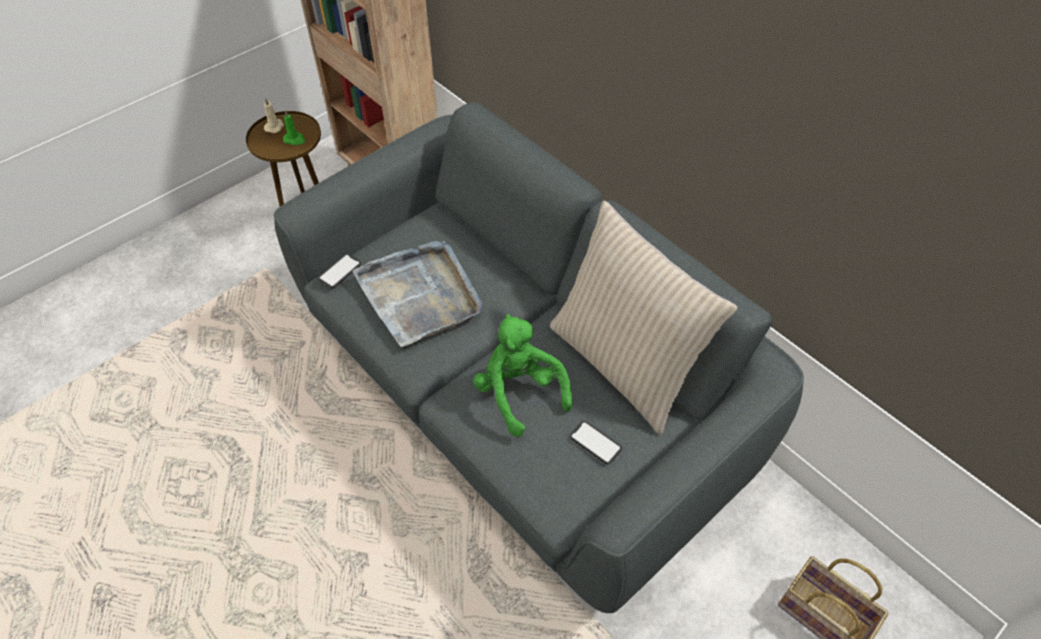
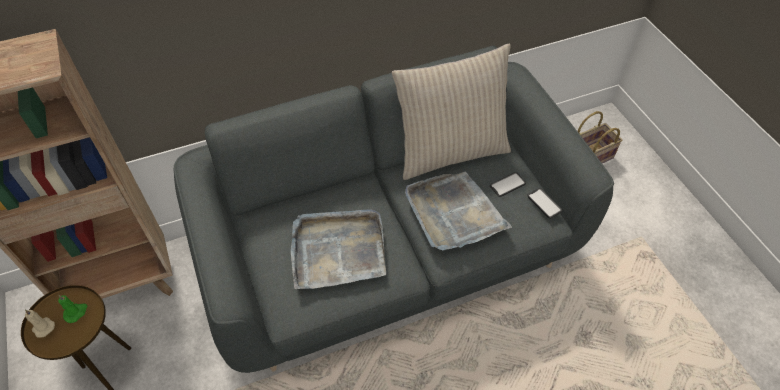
camera: 70 degrees left, 0 degrees up
phone [318,254,361,288] -> phone moved to [527,188,562,218]
green plush toy [473,314,572,437] -> grey tray [405,172,512,250]

